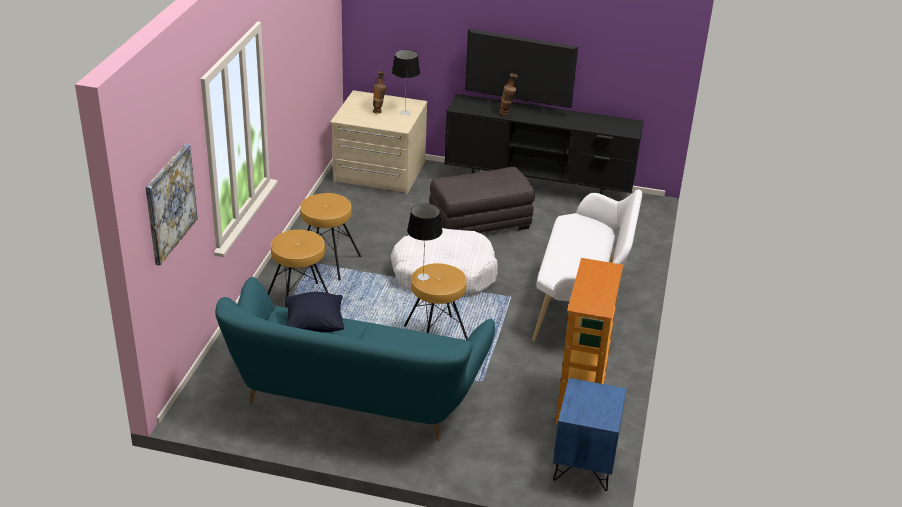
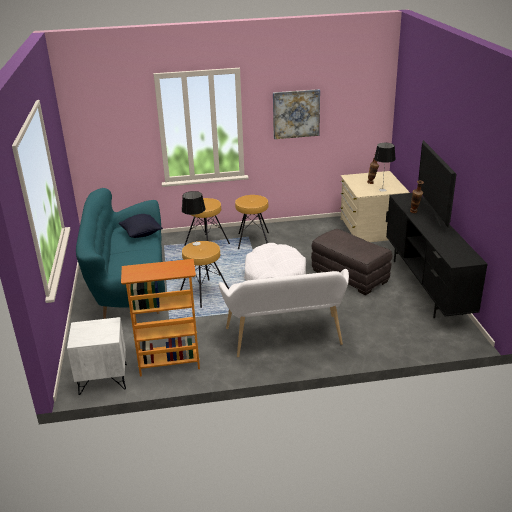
camera: 70 degrees right, 5 degrees down
picture [145,144,198,266] -> picture moved to [273,89,320,139]
blue nightstand [553,378,626,491] -> white nightstand [67,317,127,395]

